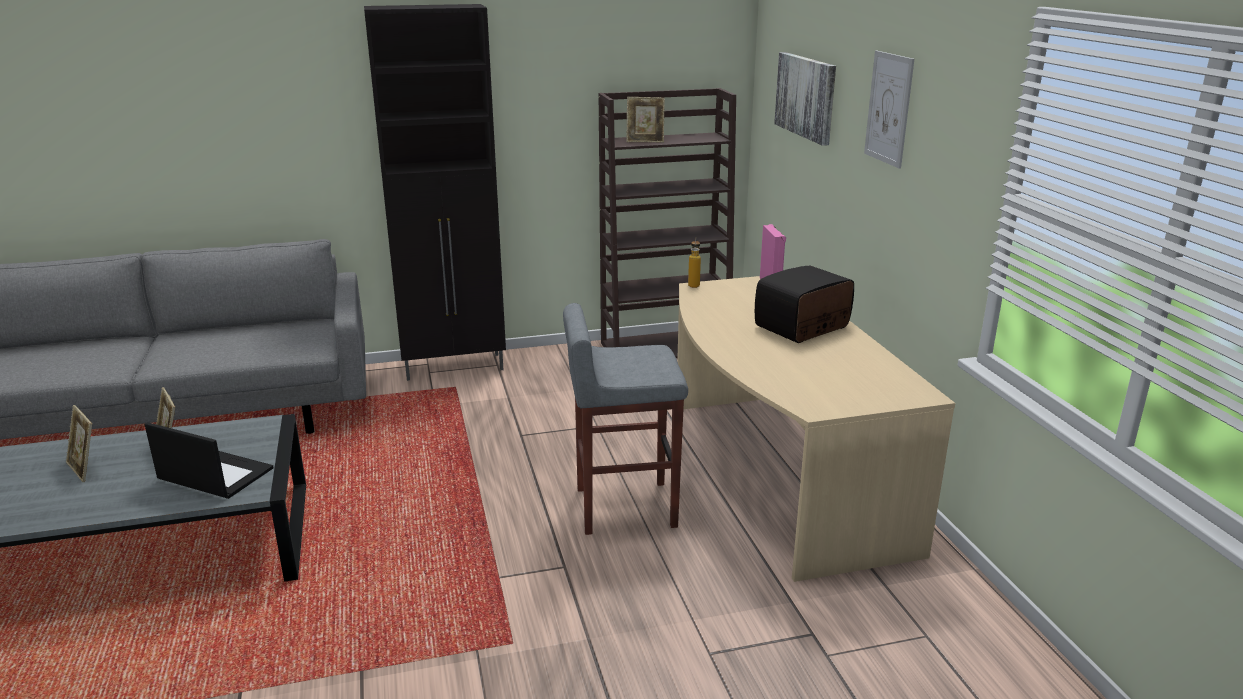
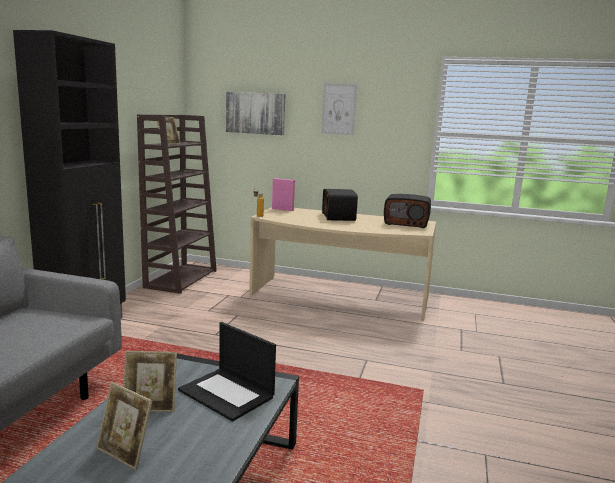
camera: 60 degrees left, 10 degrees down
picture frame [66,405,92,482] -> picture frame turned 45 degrees clockwise [96,382,152,470]
laptop [144,422,274,499] -> laptop turned 105 degrees counterclockwise [178,322,276,422]
grey stool [563,303,688,535] -> none
none -> radio [384,194,431,228]

